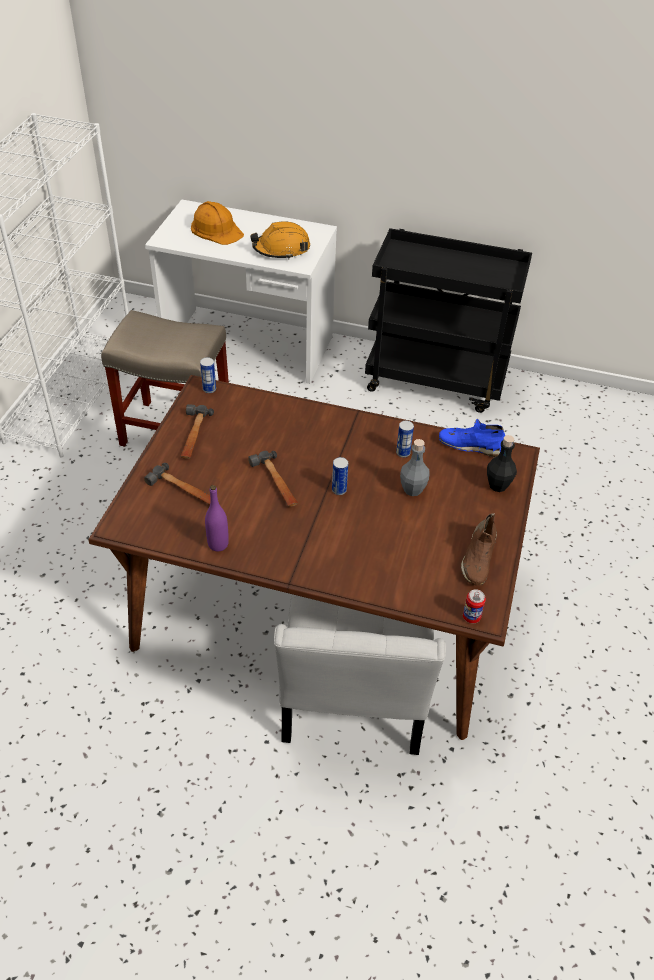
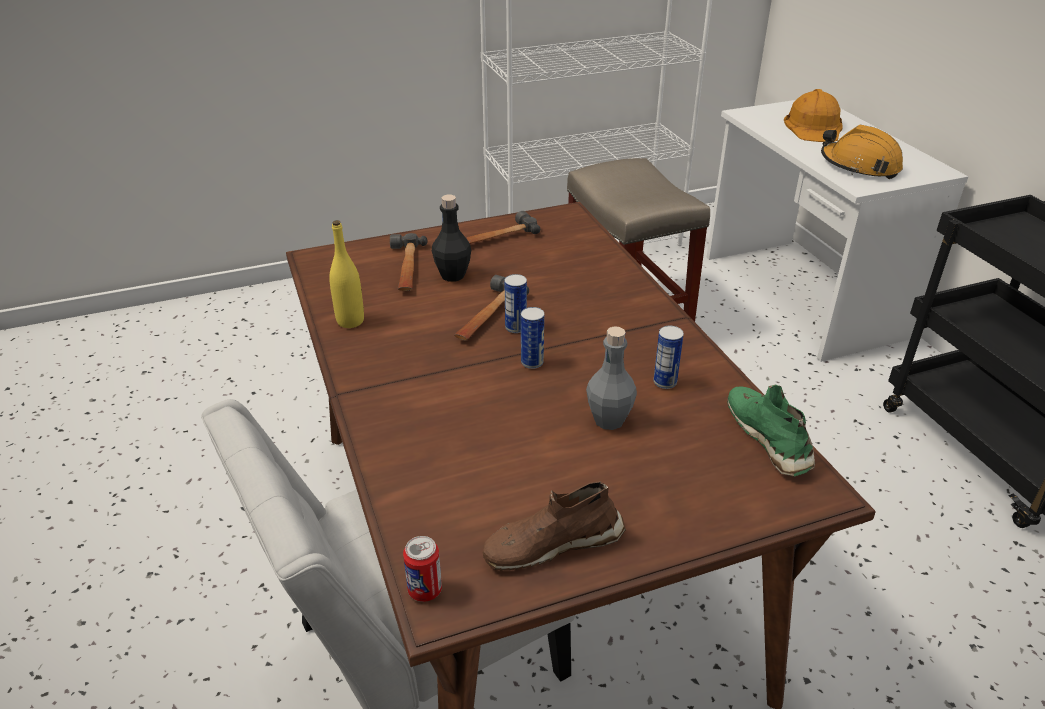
camera: 55 degrees right, 10 degrees down
can [200,357,216,393] -> can moved to [504,274,527,333]
purple bottle [205,485,229,551] -> yellow bottle [329,220,364,328]
blue shoe [439,419,505,458] -> green shoe [727,384,815,477]
black bottle [487,435,517,492] -> black bottle moved to [432,195,471,282]

